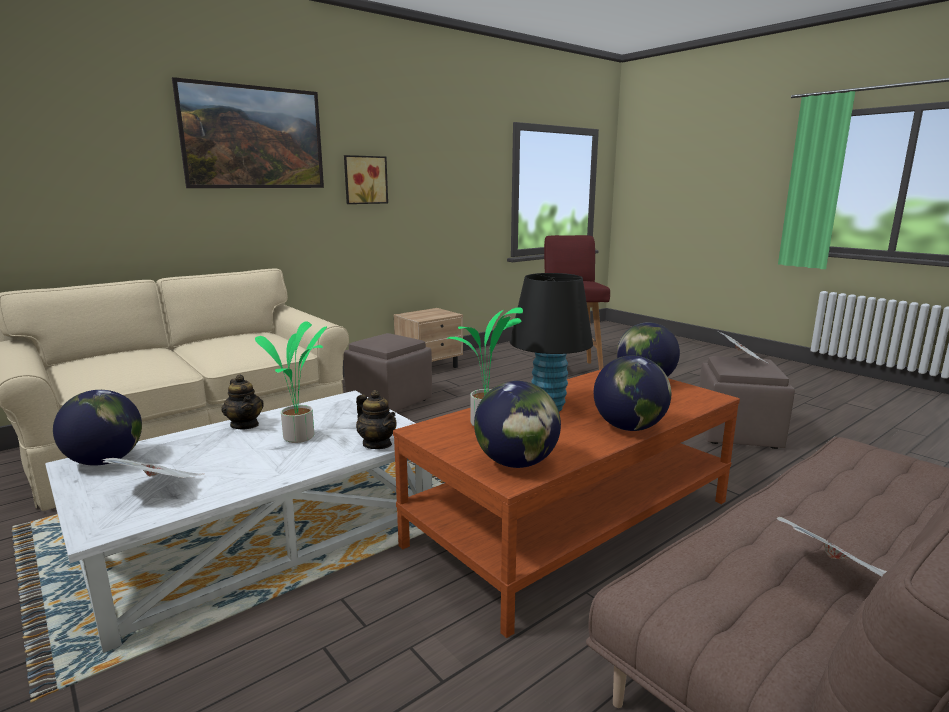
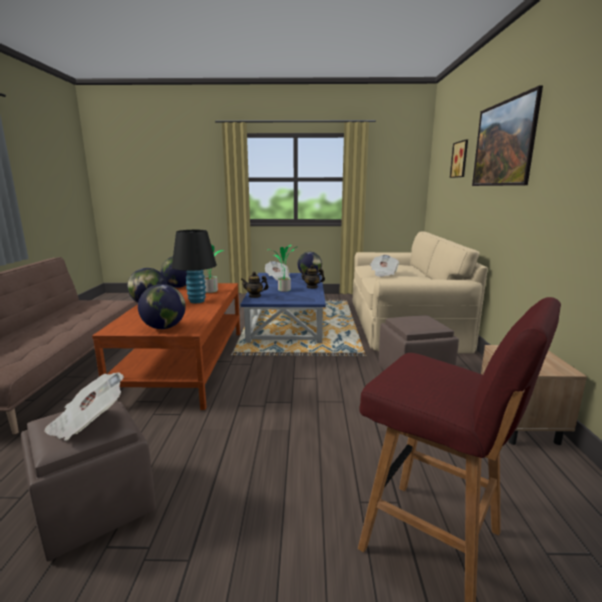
camera: 130 degrees right, 0 degrees up
white coffee table [45,391,432,653] -> blue coffee table [240,273,326,343]
picture [344,155,388,204] -> picture moved to [450,139,468,178]
newspaper [777,517,887,577] -> newspaper moved to [370,255,399,277]

